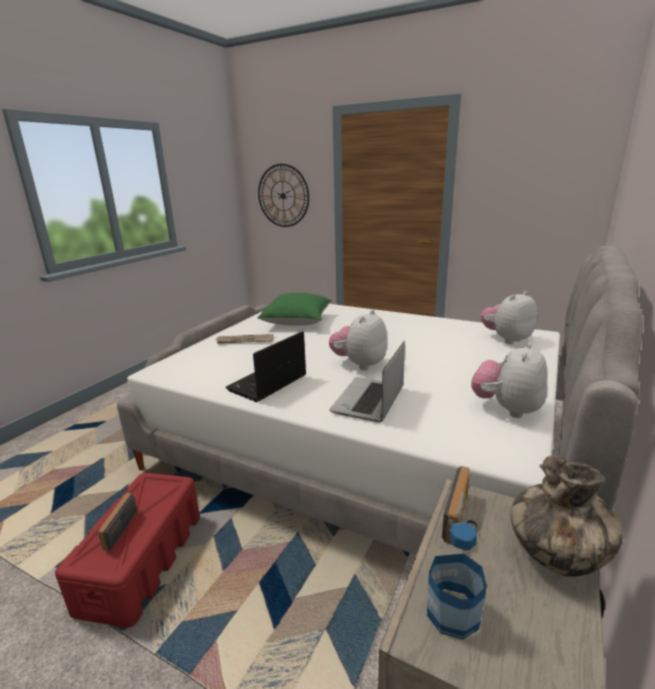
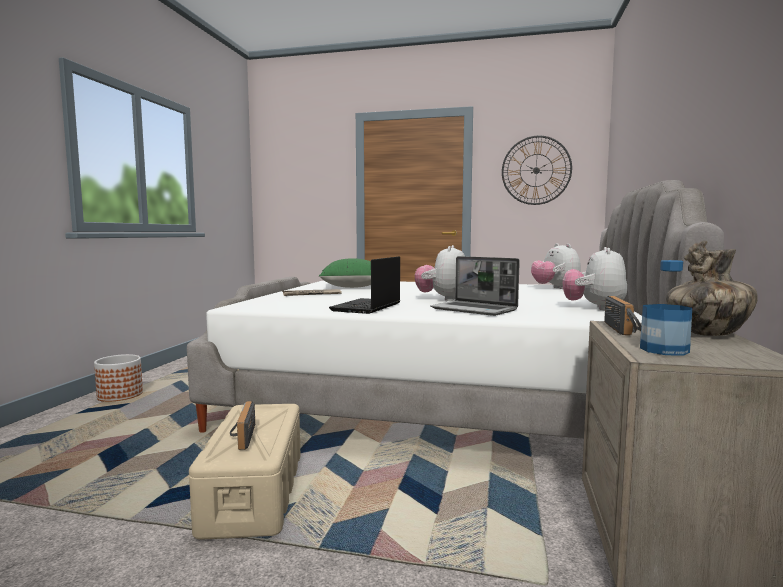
camera: 15 degrees left, 15 degrees down
red storage box [55,473,200,628] -> beige storage box [189,404,300,540]
wall clock [258,164,309,227] -> wall clock moved to [502,136,572,205]
laptop [329,341,405,423] -> laptop turned 60 degrees counterclockwise [430,256,520,316]
plush toy [480,291,538,344] -> plush toy turned 60 degrees counterclockwise [531,243,581,289]
none -> planter [94,354,143,402]

